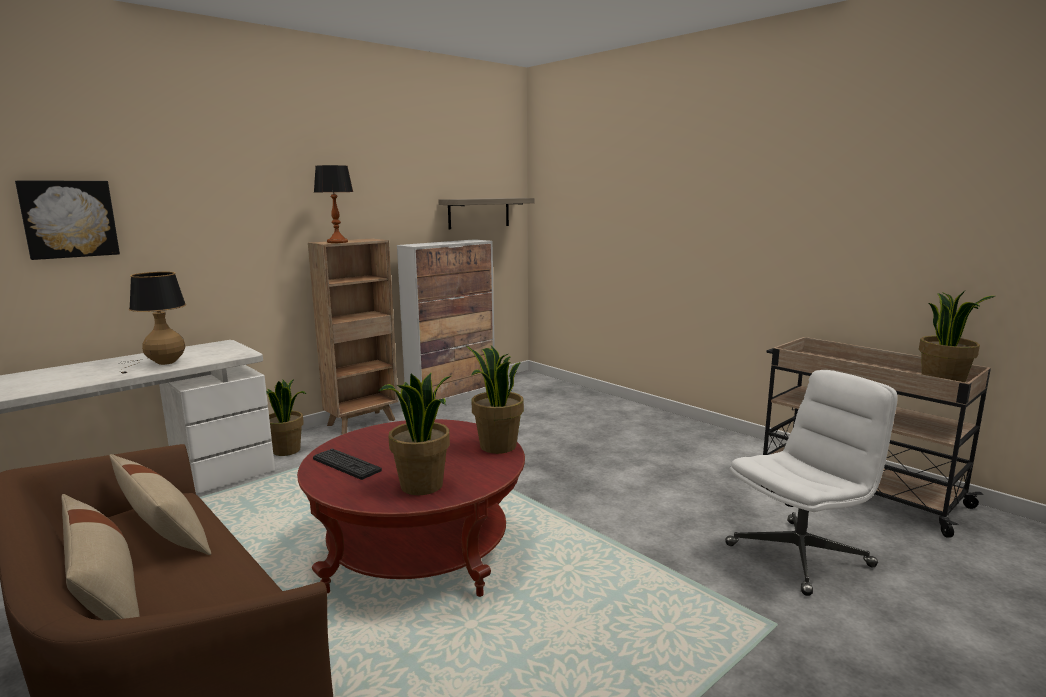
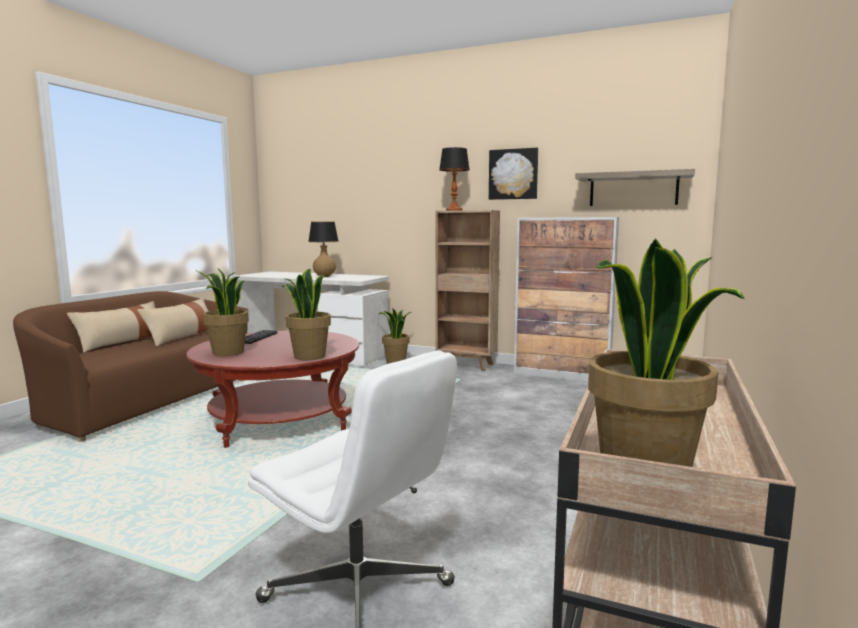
camera: 65 degrees right, 5 degrees down
picture [15,181,120,260] -> picture moved to [489,148,538,200]

